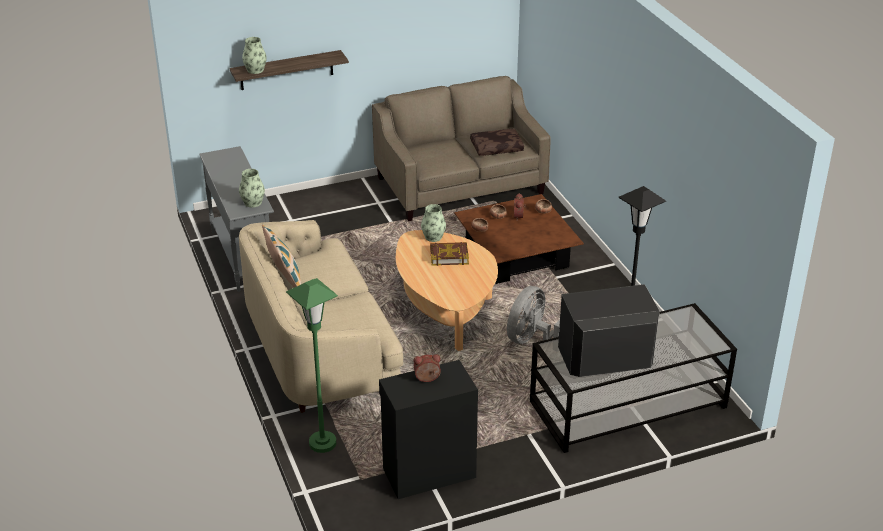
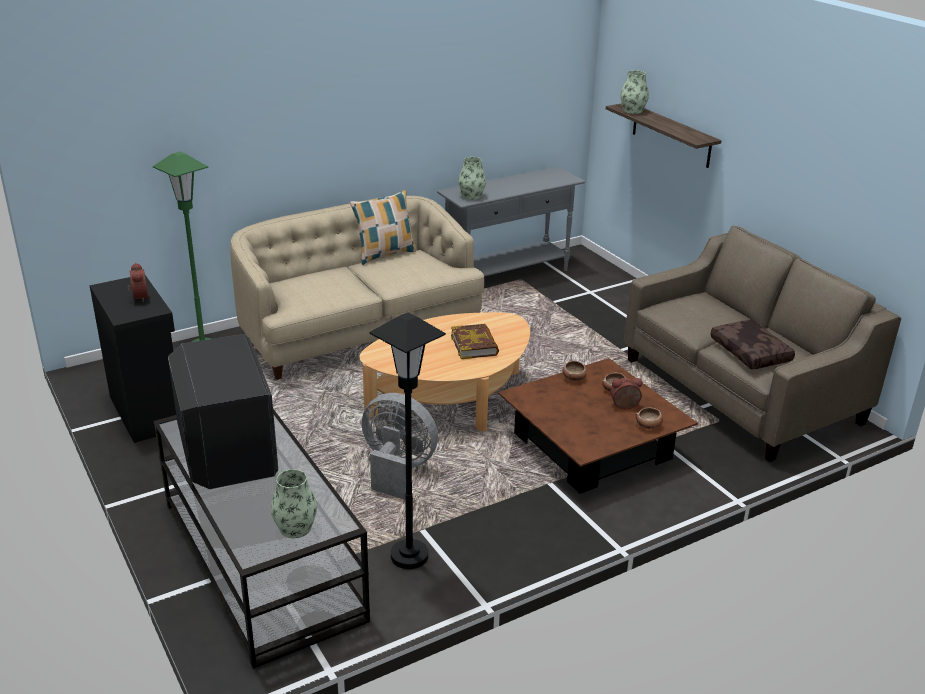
camera: 80 degrees right, 5 degrees down
vase [421,204,446,242] -> vase moved to [271,469,317,538]

